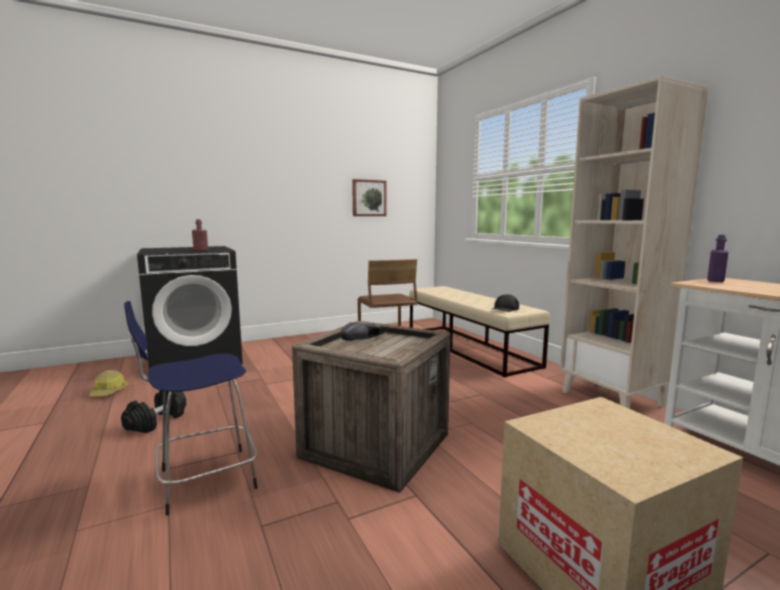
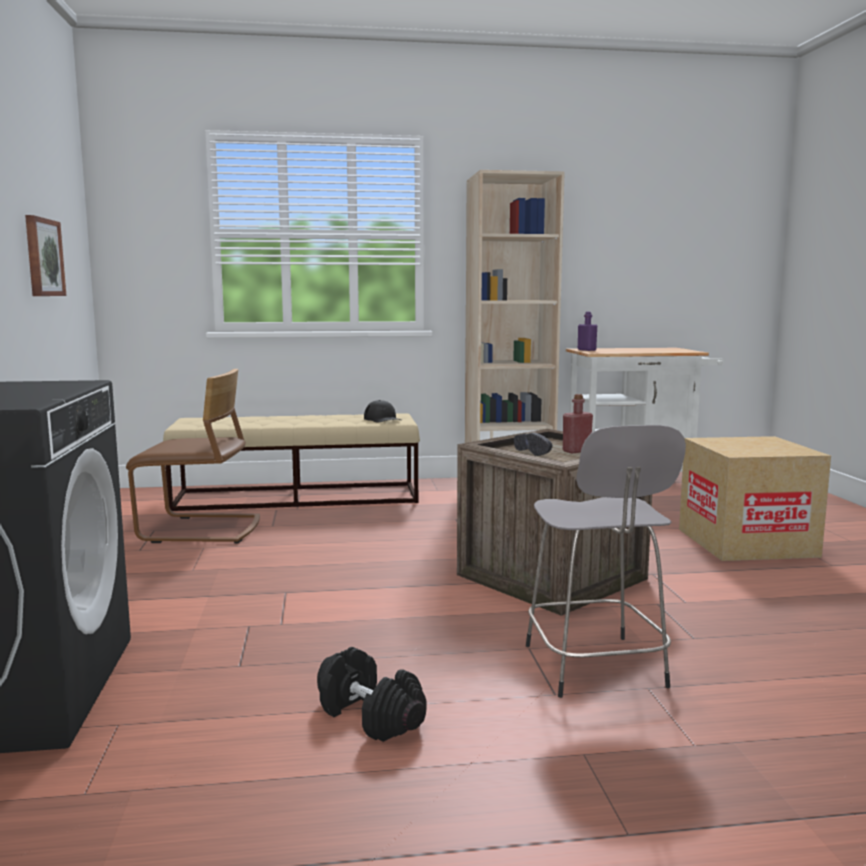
camera: 70 degrees left, 0 degrees up
hard hat [89,370,128,397] -> none
blue stool [124,301,258,516] -> grey stool [526,425,686,698]
red bottle [192,219,208,251] -> red bottle moved to [563,394,593,454]

